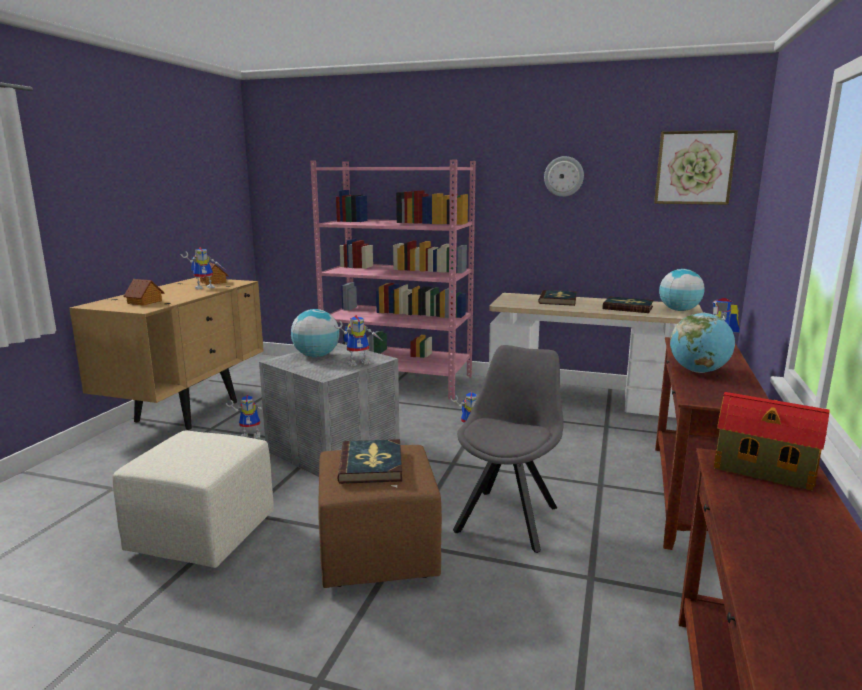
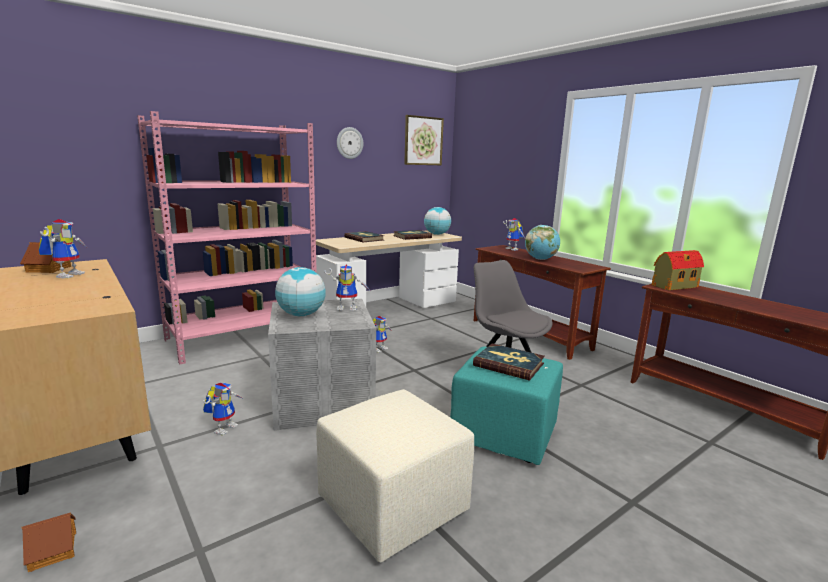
camera: 55 degrees left, 0 degrees up
toy house [123,279,164,306] -> toy house moved to [22,512,76,572]
brown ottoman [318,445,442,588] -> turquoise ottoman [450,346,563,465]
toy robot [334,315,381,366] -> toy robot turned 75 degrees clockwise [324,264,372,311]

